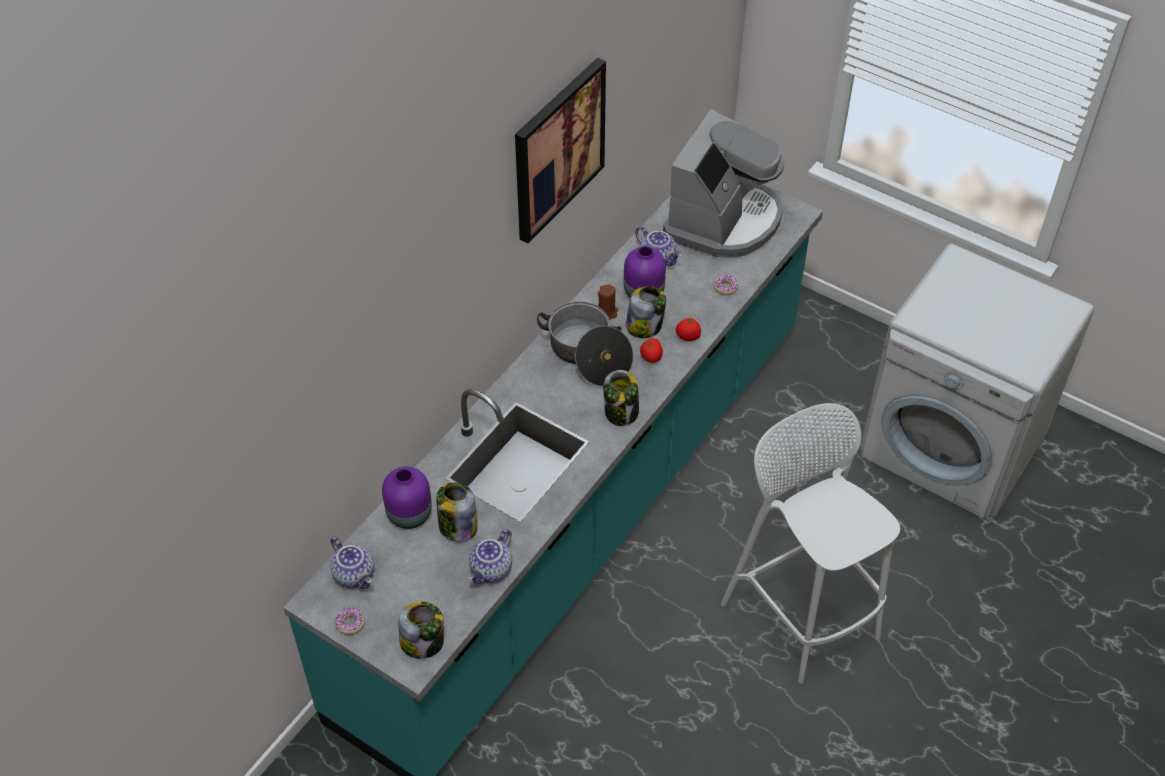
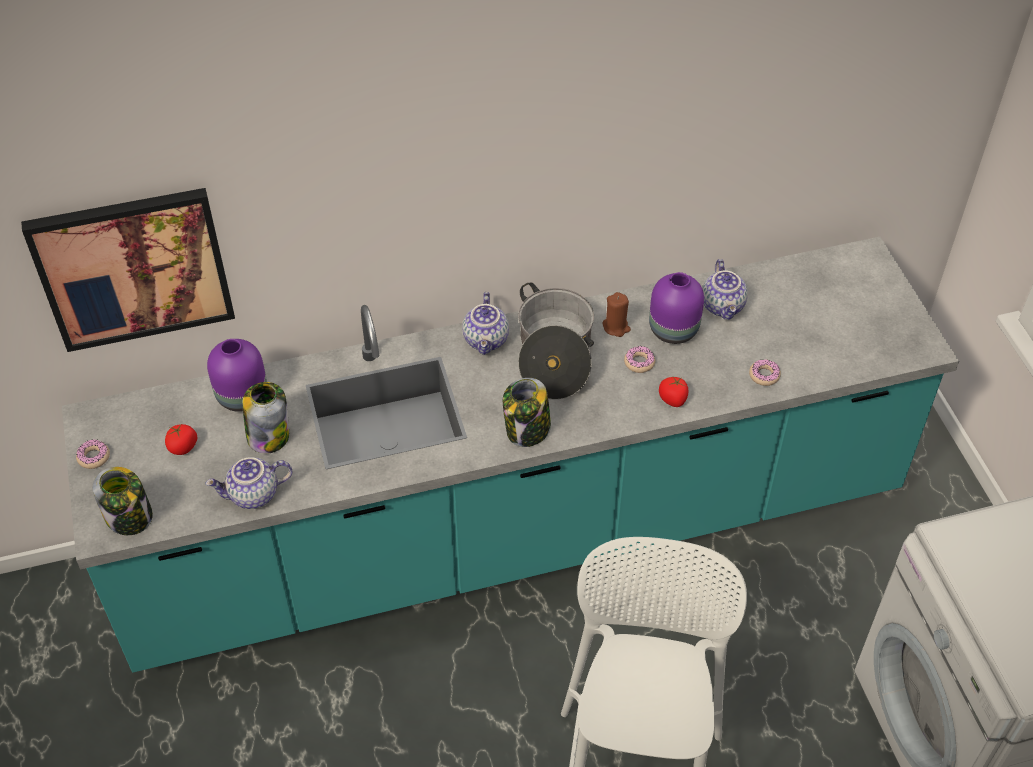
camera: 40 degrees right, 0 degrees up
teapot [330,537,374,589] -> teapot moved to [463,292,509,355]
picture [515,58,606,243] -> picture moved to [21,188,235,352]
jar [626,286,666,338] -> donut [624,346,655,373]
tomato [640,338,663,363] -> tomato moved to [165,424,197,455]
coffee machine [663,109,784,258] -> none

